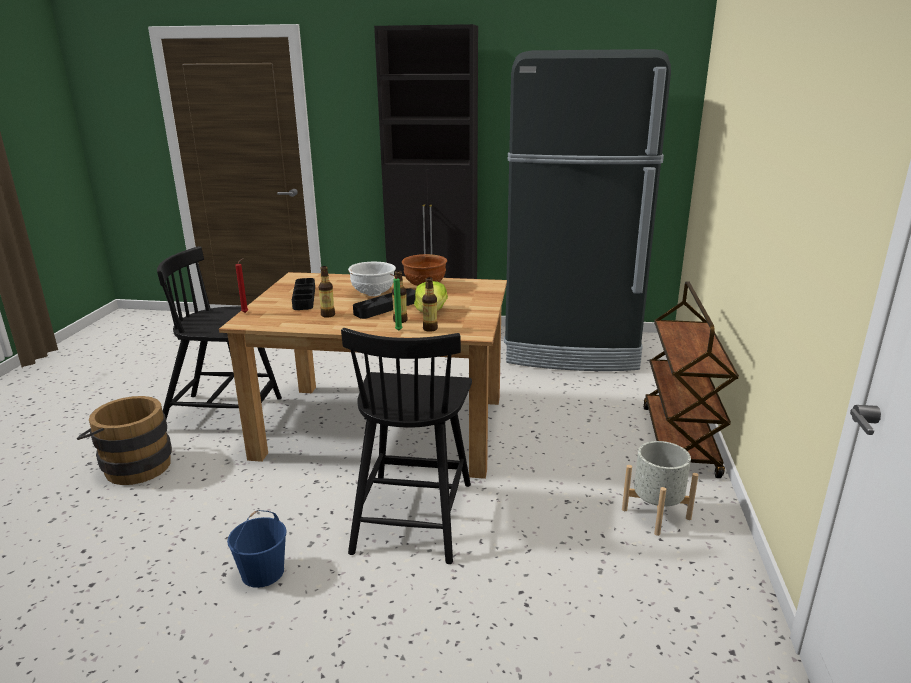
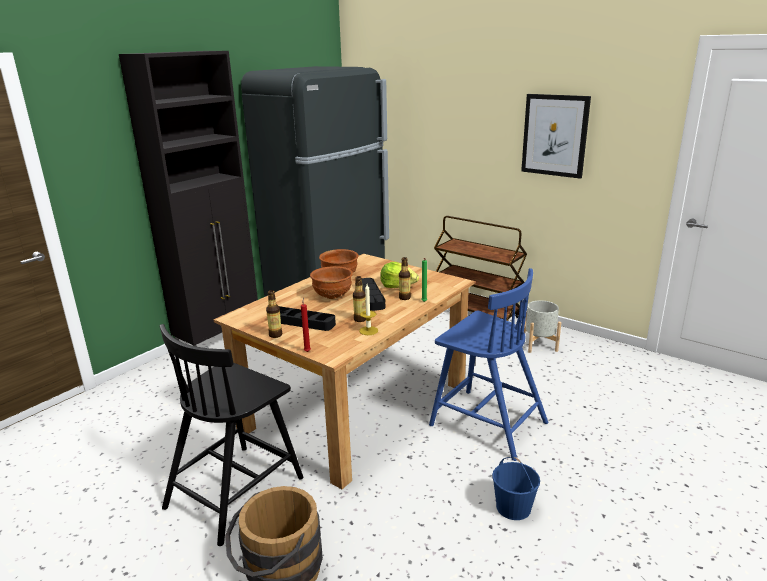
camera: 60 degrees left, 0 degrees up
black chair [341,328,472,564] -> blue chair [429,268,548,461]
white bowl [348,262,396,296] -> brown bowl [310,266,353,299]
bottle [422,277,438,332] -> bottle moved to [266,290,282,338]
none -> candle [359,284,378,335]
none -> picture [521,94,591,179]

